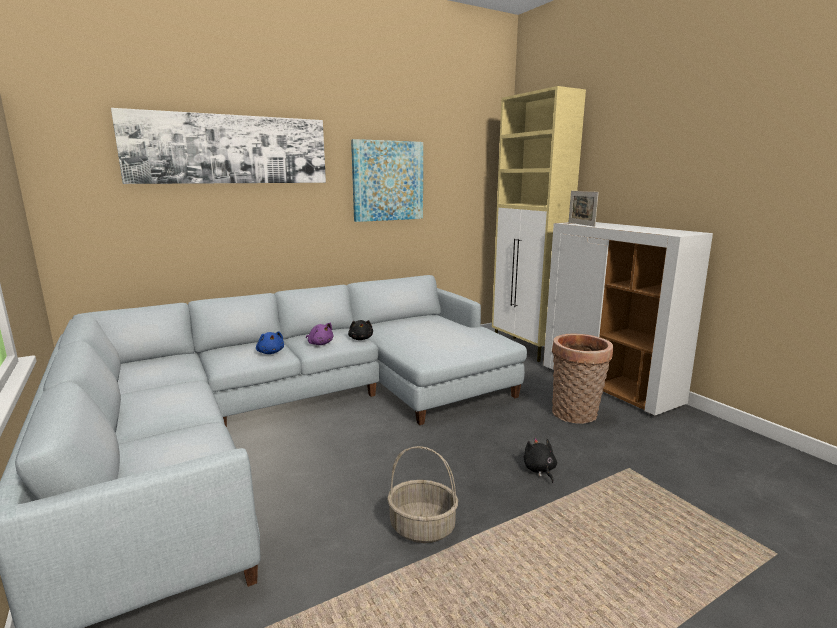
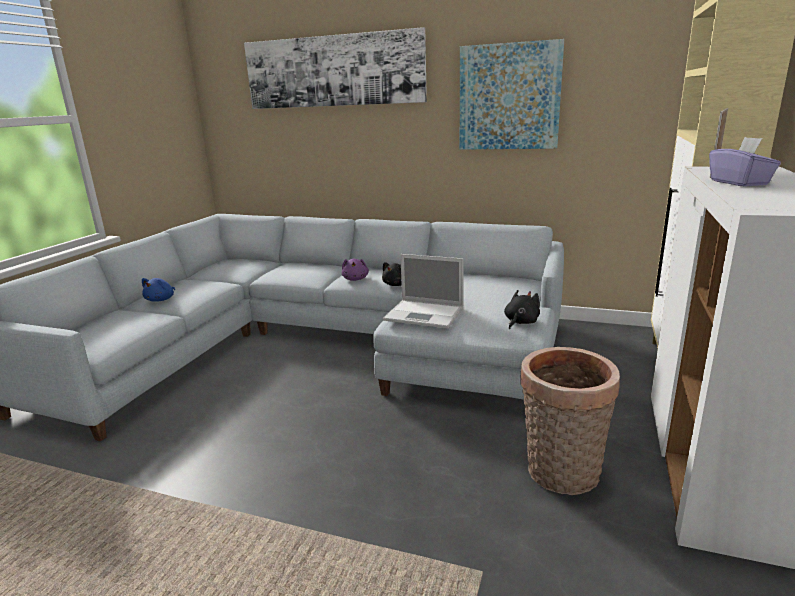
camera: 50 degrees right, 5 degrees up
blue plush toy [256,331,284,354] -> blue plush toy moved to [142,278,175,302]
basket [387,446,458,543] -> none
black plush toy [524,438,557,483] -> black plush toy moved to [504,290,540,330]
none -> laptop [383,254,464,329]
none -> purple tissue box [709,137,781,186]

